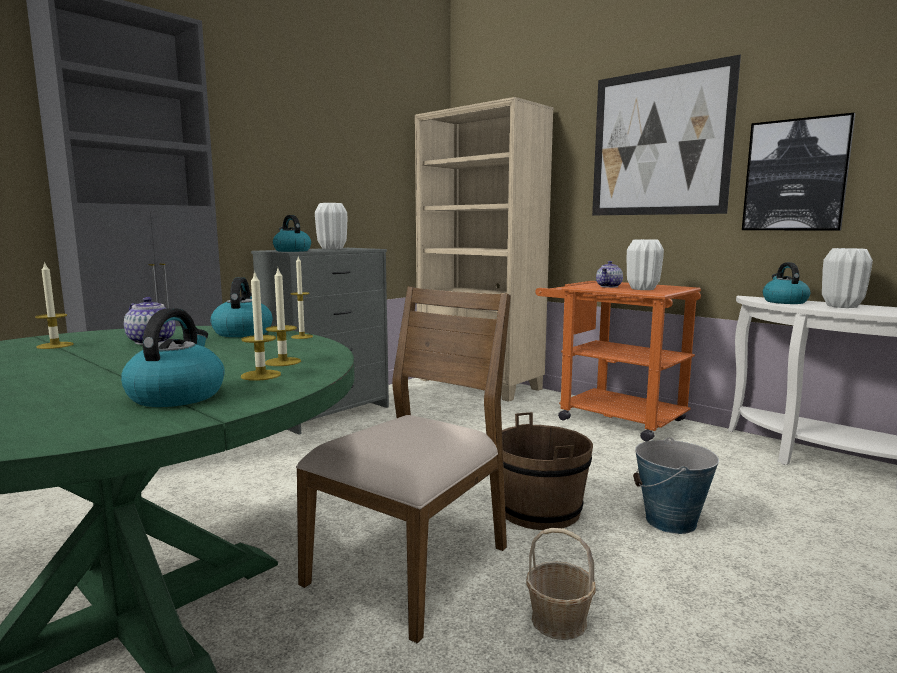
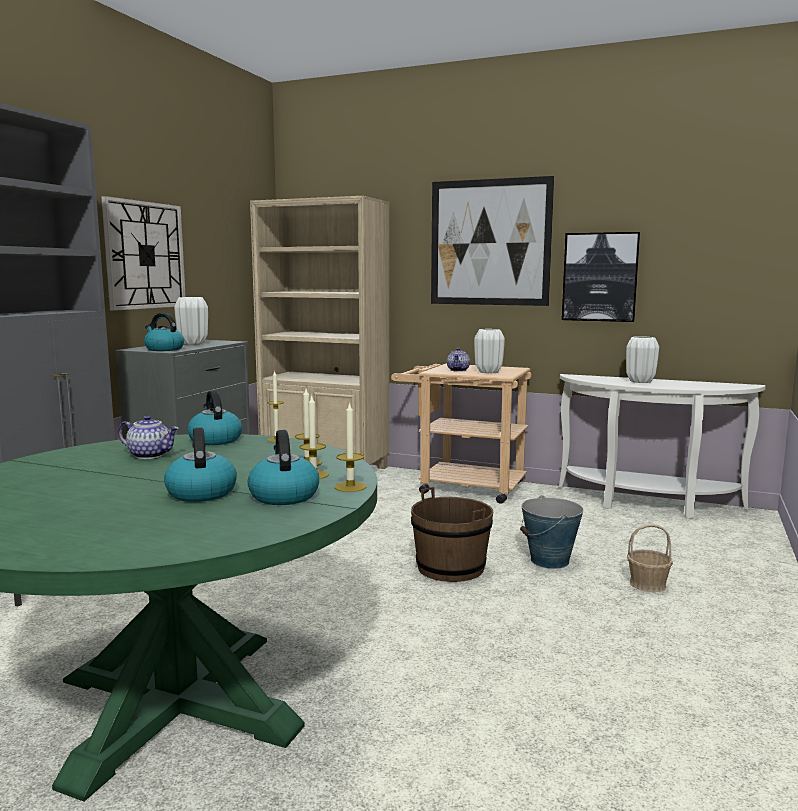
camera: 20 degrees left, 0 degrees up
candle [35,261,73,349] -> candle moved to [335,402,366,492]
brown chair [296,287,511,643] -> none
basket [526,528,596,640] -> basket moved to [627,524,673,592]
orange cart [535,281,701,441] -> beige cart [391,364,532,504]
kettle [763,262,810,304] -> kettle moved to [164,428,237,502]
none -> wall clock [101,196,186,311]

